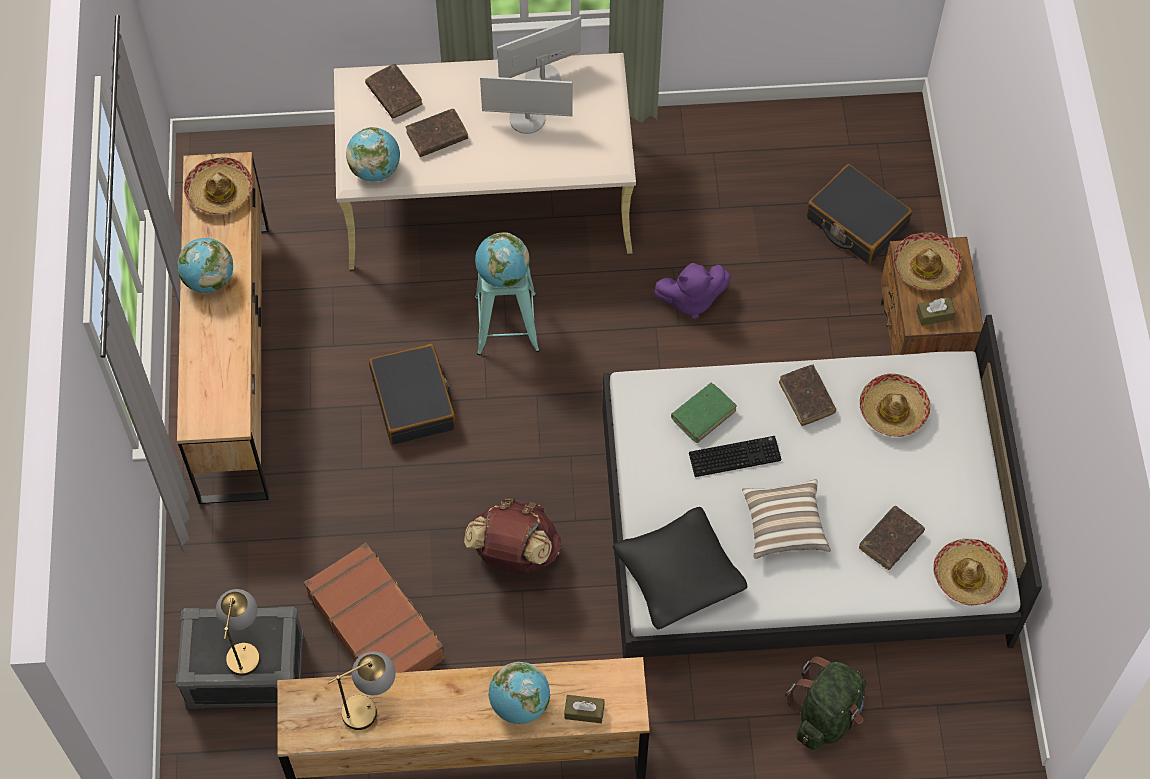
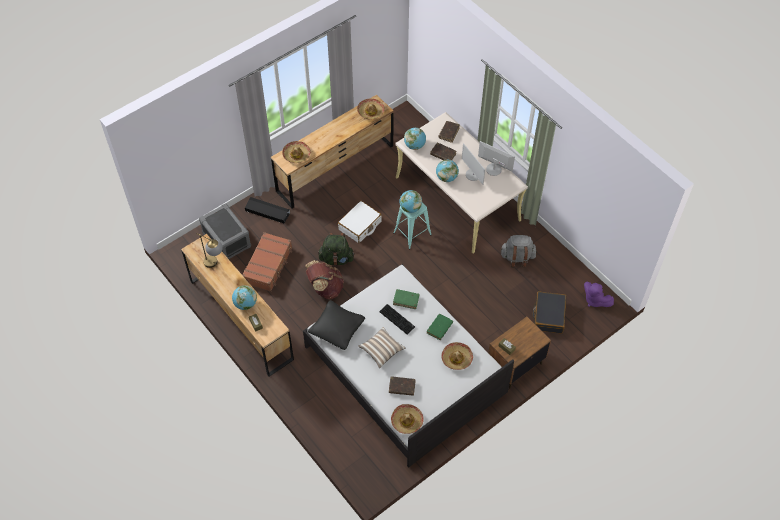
camera: 55 degrees right, 5 degrees down
globe [177,238,233,293] -> globe moved to [436,160,459,182]
table lamp [216,589,260,676] -> none
black suitcase [369,344,456,445] -> white suitcase [338,201,382,243]
purple plush toy [653,263,731,319] -> purple plush toy moved to [584,282,614,307]
brown book [779,365,836,426] -> green book [427,314,453,340]
green backpack [785,656,866,750] -> green backpack moved to [318,233,355,265]
hat [893,233,962,291] -> hat moved to [282,141,311,163]
none -> black storage box [245,197,290,223]
none -> grey backpack [500,235,537,268]

